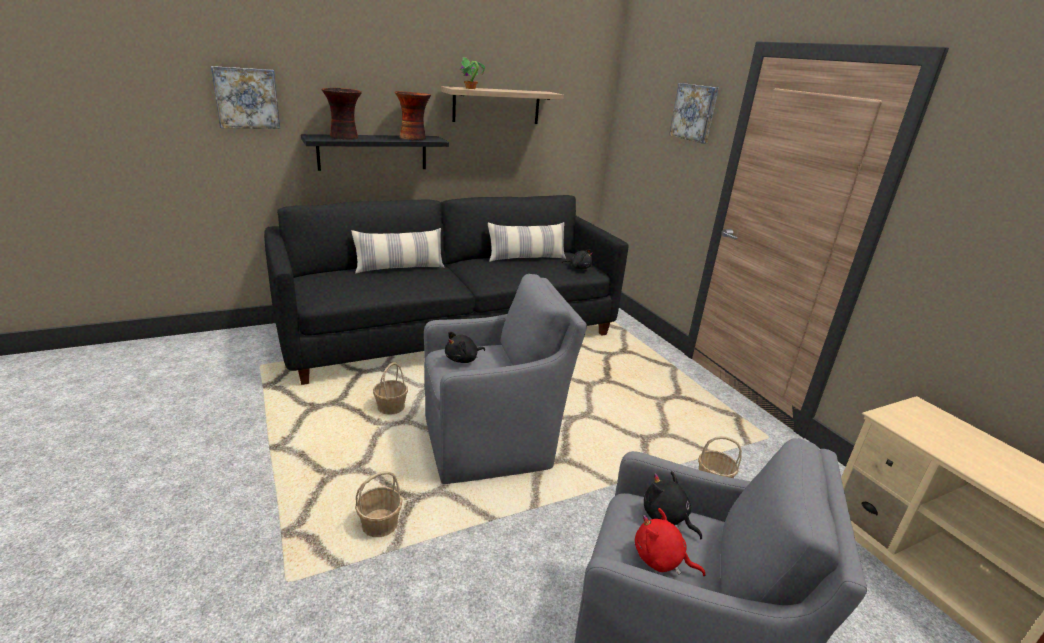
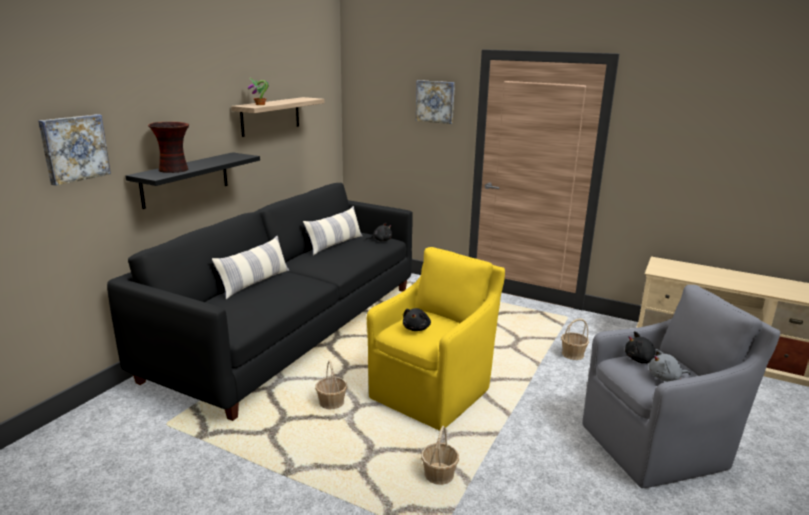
camera: 35 degrees left, 5 degrees down
vase [395,91,431,140] -> none
grey armchair [424,274,587,484] -> yellow armchair [367,247,505,431]
red plush toy [635,508,706,576] -> grey plush toy [649,349,691,382]

